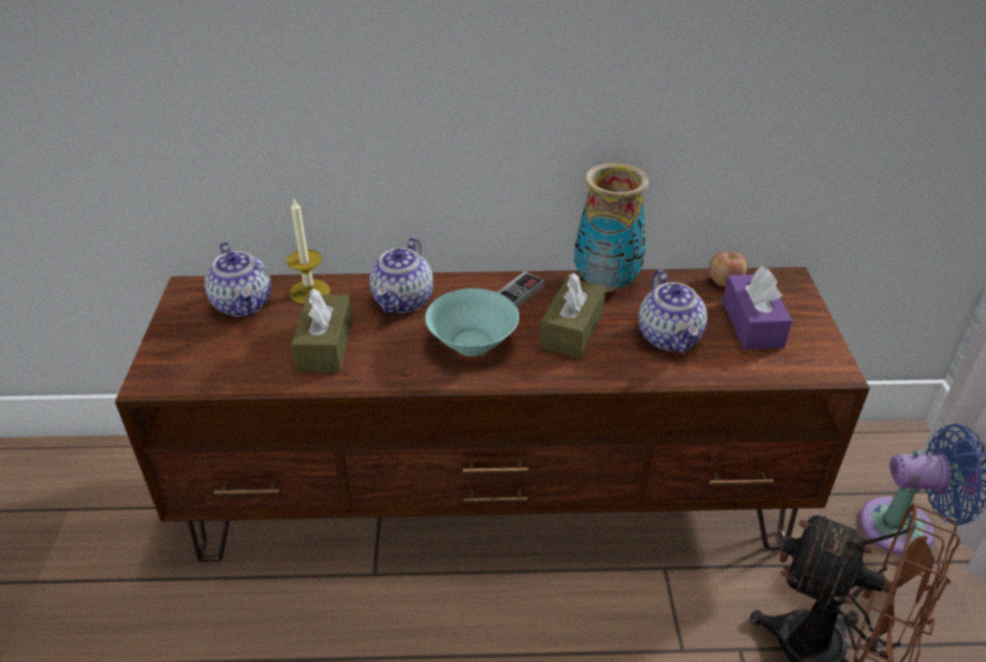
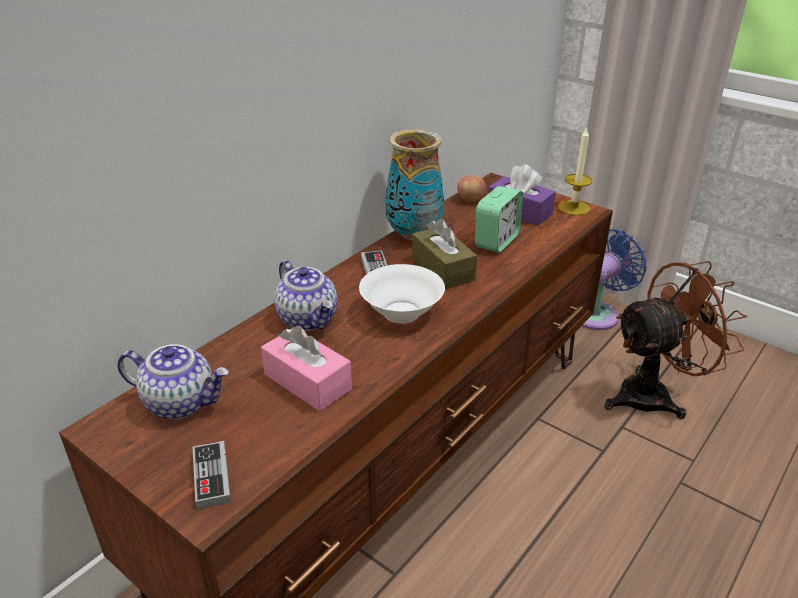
camera: 50 degrees left, 5 degrees down
candle [286,199,330,304] -> candle moved to [558,127,592,215]
brown tissue box [291,289,352,373] -> pink tissue box [261,326,352,411]
turquoise bowl [425,288,519,356] -> white bowl [359,264,445,323]
teapot [639,270,707,354] -> alarm clock [475,186,523,252]
none -> game controller [193,441,231,510]

